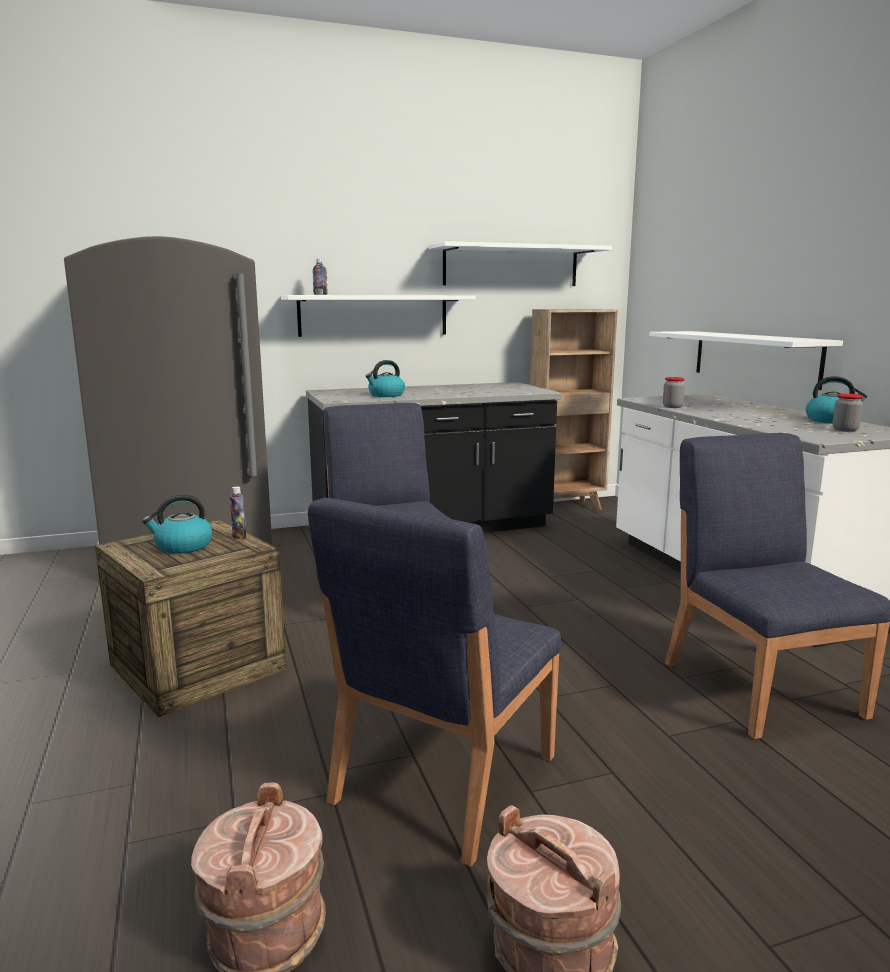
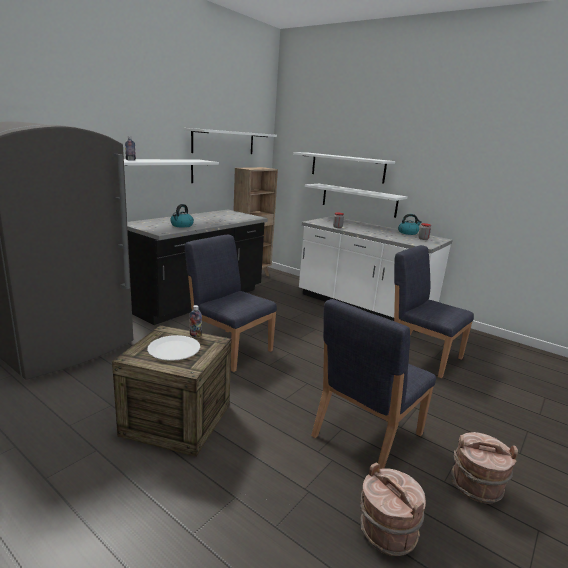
camera: 35 degrees left, 5 degrees up
kettle [142,494,212,554] -> white plate [147,335,200,361]
blue chair [308,498,561,867] -> blue chair turned 45 degrees clockwise [311,299,436,469]
none -> white shelf [293,152,395,183]

